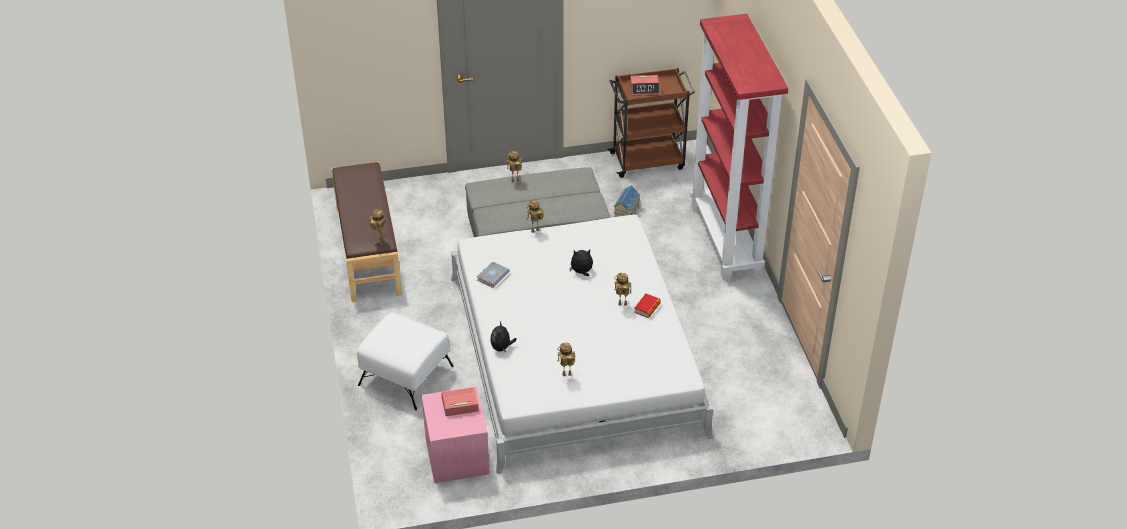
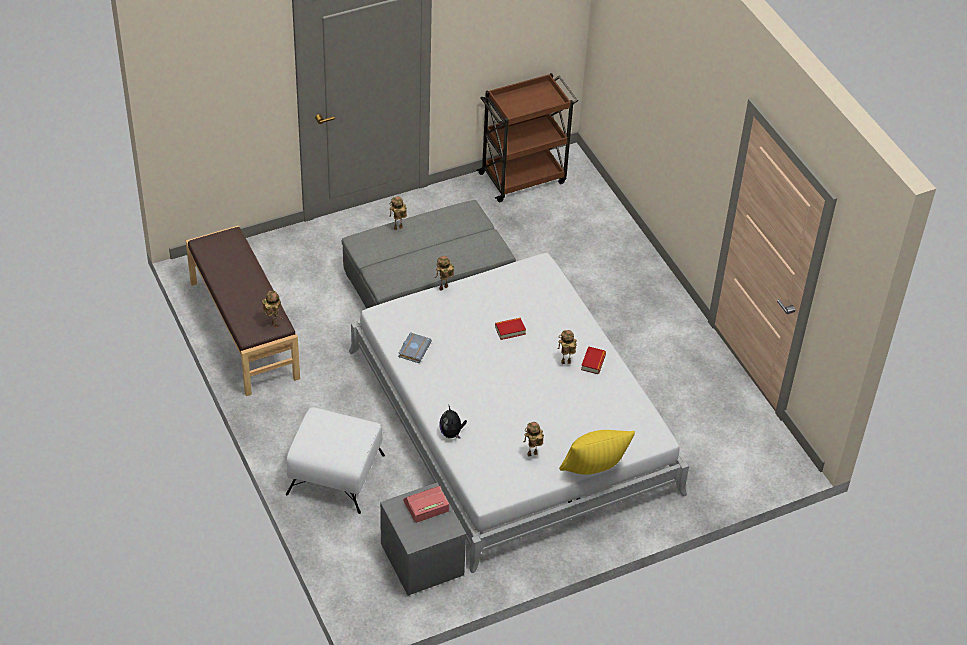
camera: 15 degrees left, 5 degrees up
pink nightstand [421,386,490,483] -> grey nightstand [380,482,466,596]
plush toy [570,250,593,276] -> book [495,318,526,340]
toy house [614,185,640,217] -> none
alarm clock [630,75,660,96] -> none
red bookcase [690,14,788,281] -> none
none -> yellow pillow [559,430,635,475]

